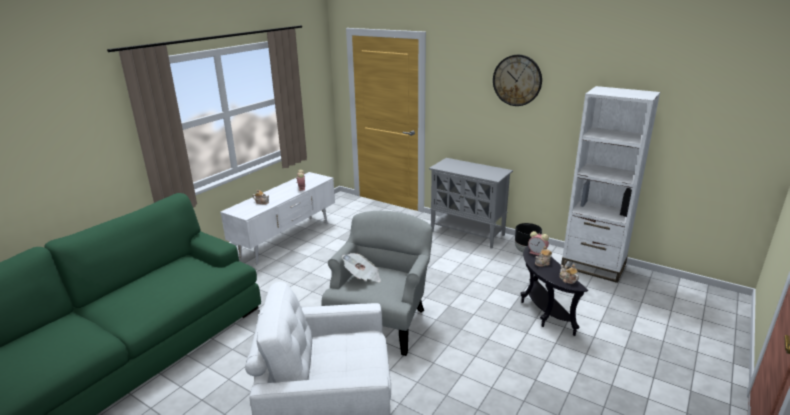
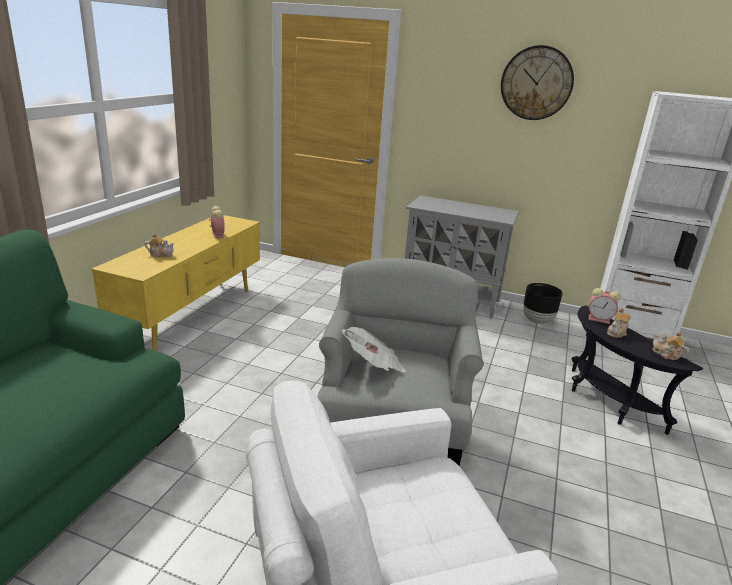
camera: 15 degrees left, 0 degrees up
white tv stand [220,172,335,264] -> yellow tv stand [91,215,260,351]

